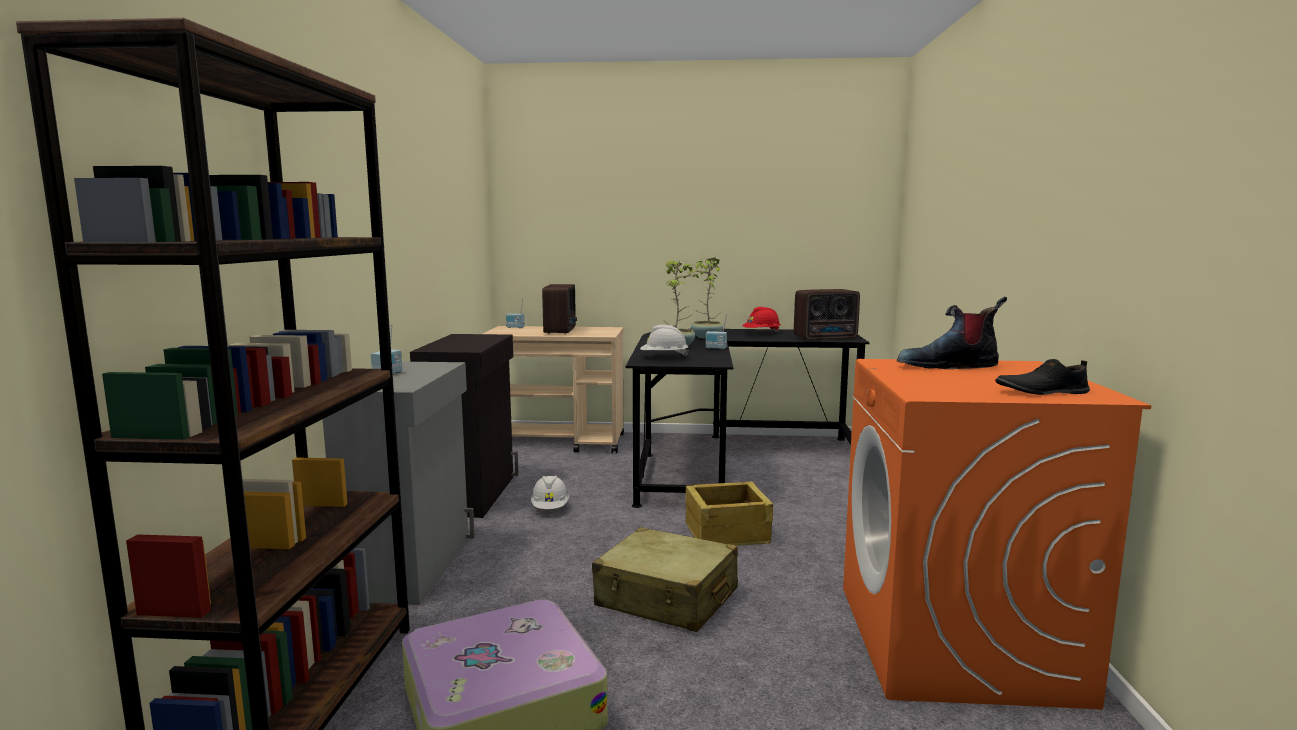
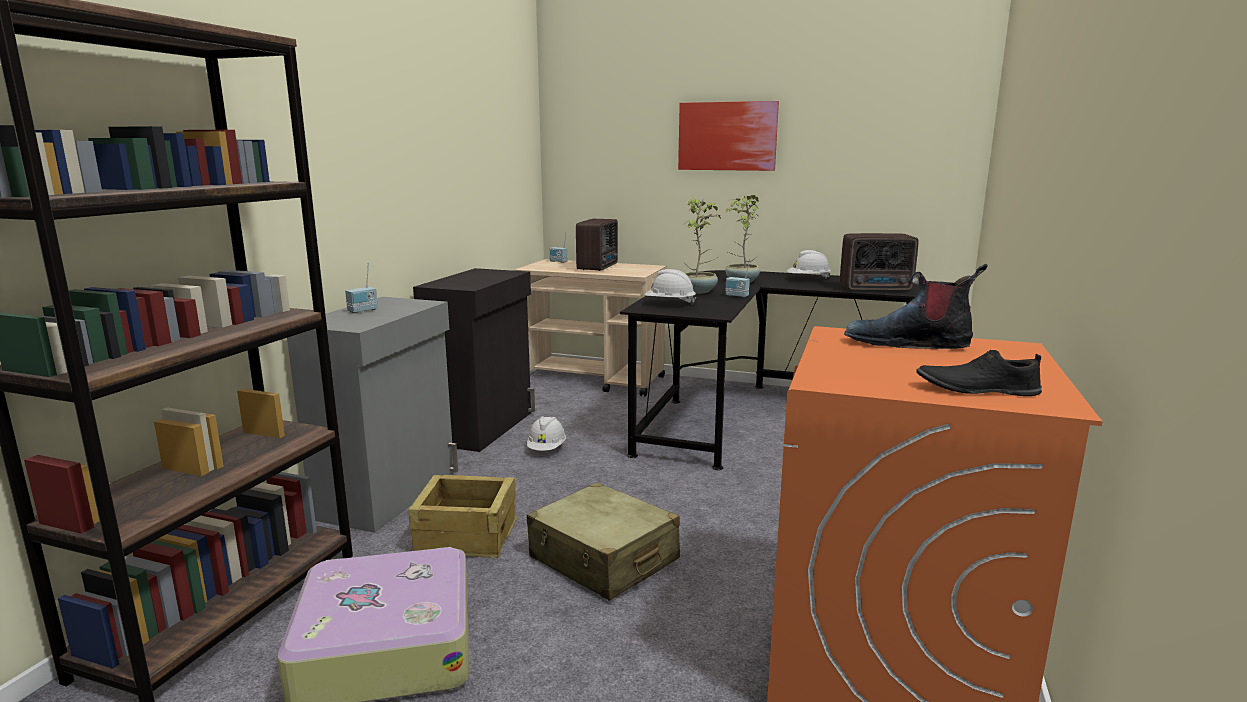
camera: 15 degrees right, 5 degrees up
crate [685,482,773,546] -> crate moved to [409,475,517,558]
red hard hat [742,307,781,332] -> white hard hat [787,250,831,279]
none -> picture [678,101,779,171]

